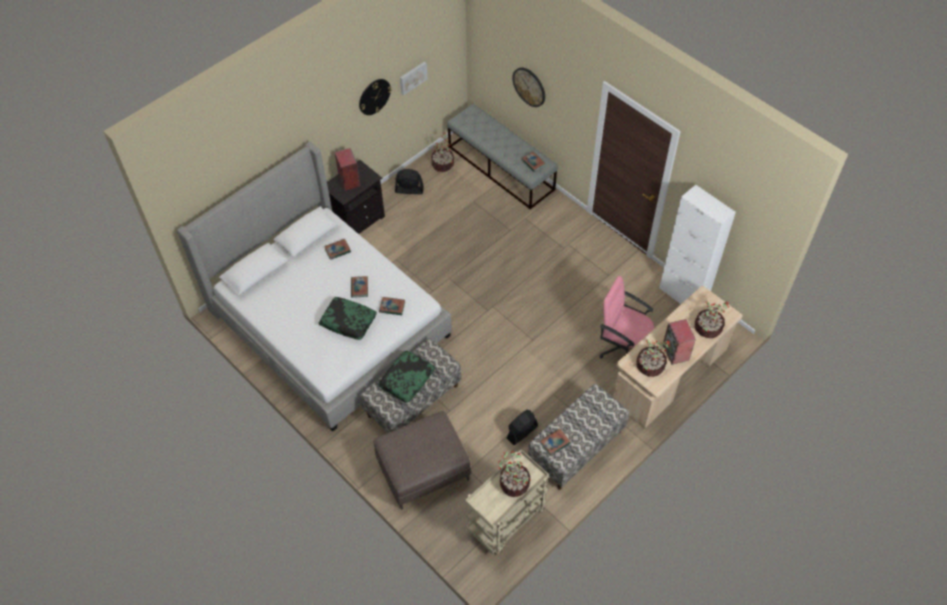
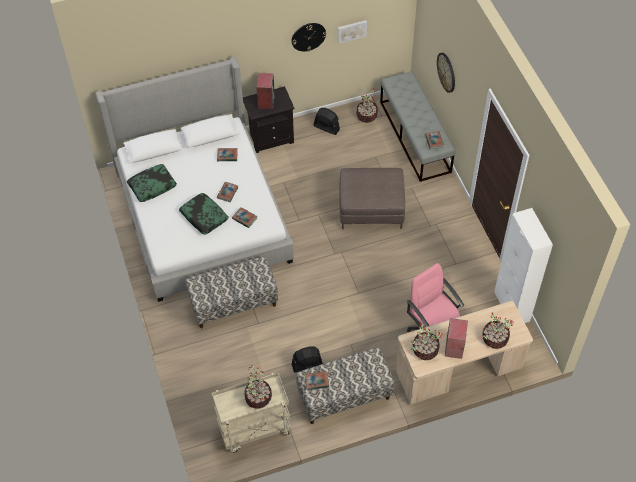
camera: 25 degrees right, 0 degrees up
brown ottoman [373,411,471,510] -> brown ottoman moved to [339,168,405,229]
pillow [378,351,435,403] -> pillow moved to [127,164,177,202]

